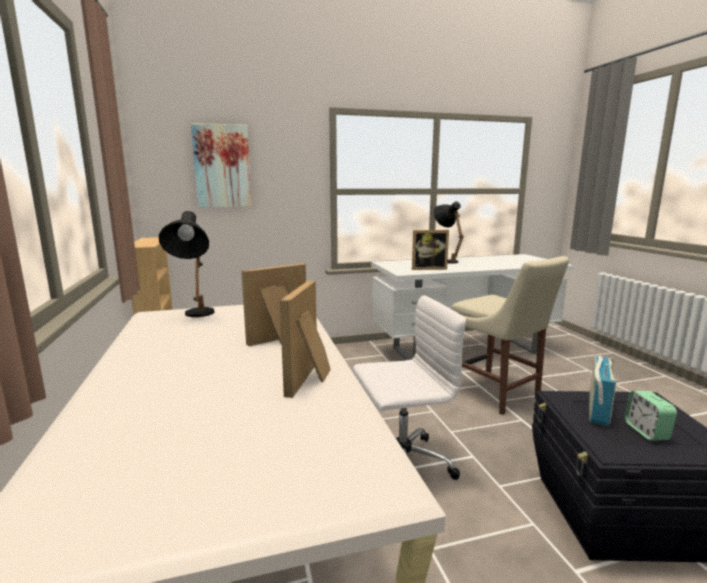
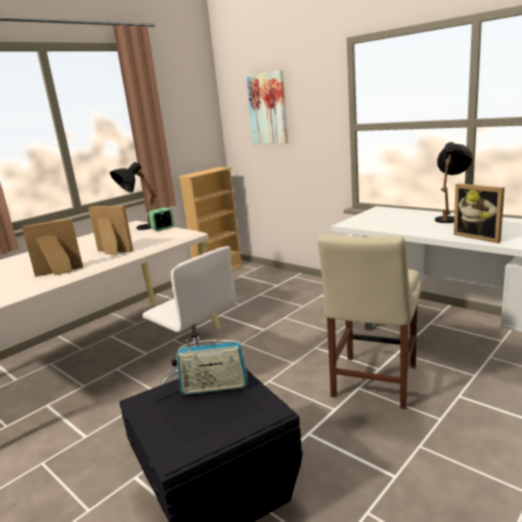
camera: 60 degrees right, 5 degrees up
picture frame [412,230,449,270] -> picture frame moved to [454,183,505,243]
alarm clock [624,391,677,440] -> alarm clock moved to [149,208,174,231]

